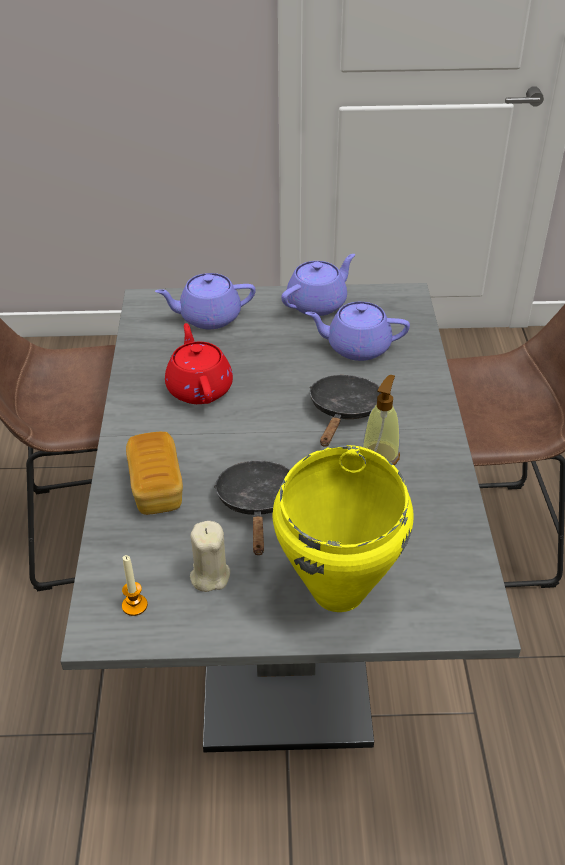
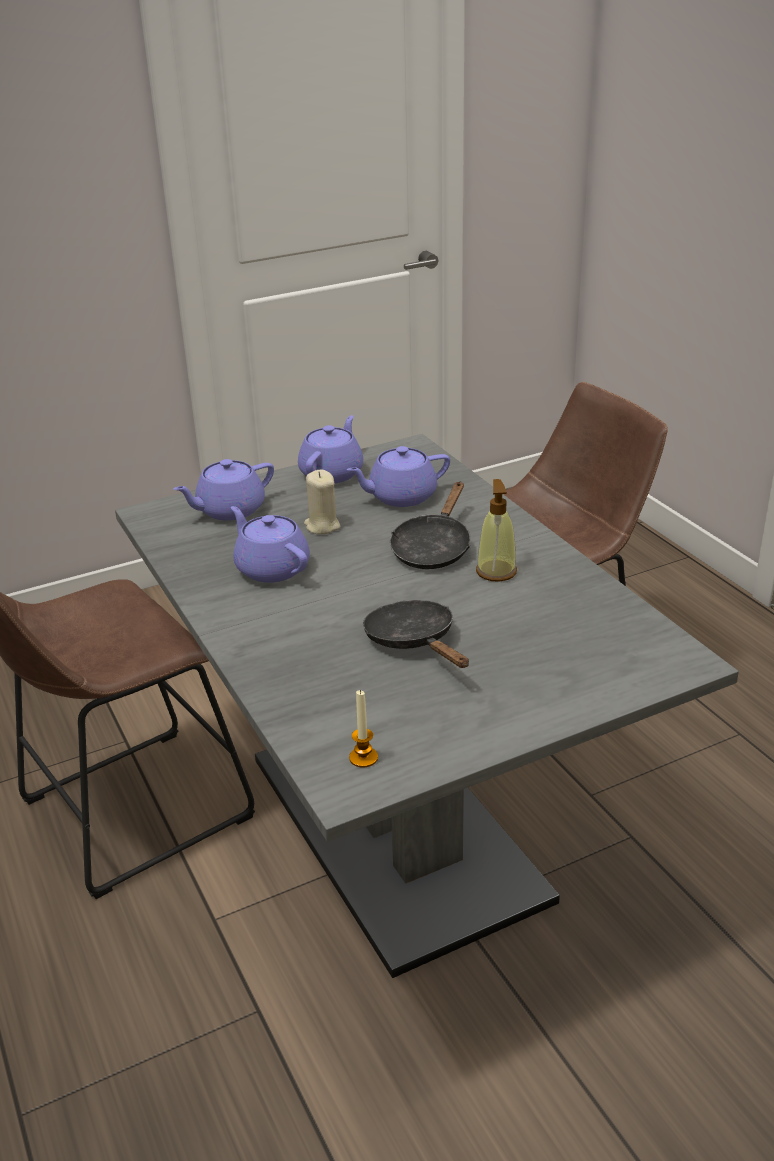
camera: 25 degrees left, 10 degrees down
bread [126,432,183,515] -> none
red teapot [165,323,233,404] -> purple teapot [231,506,310,583]
beige candle [190,521,230,592] -> beige candle moved to [304,470,340,534]
yellow cooking pot [272,445,414,612] -> none
black frying pan [310,375,381,447] -> black frying pan turned 150 degrees counterclockwise [390,481,470,569]

